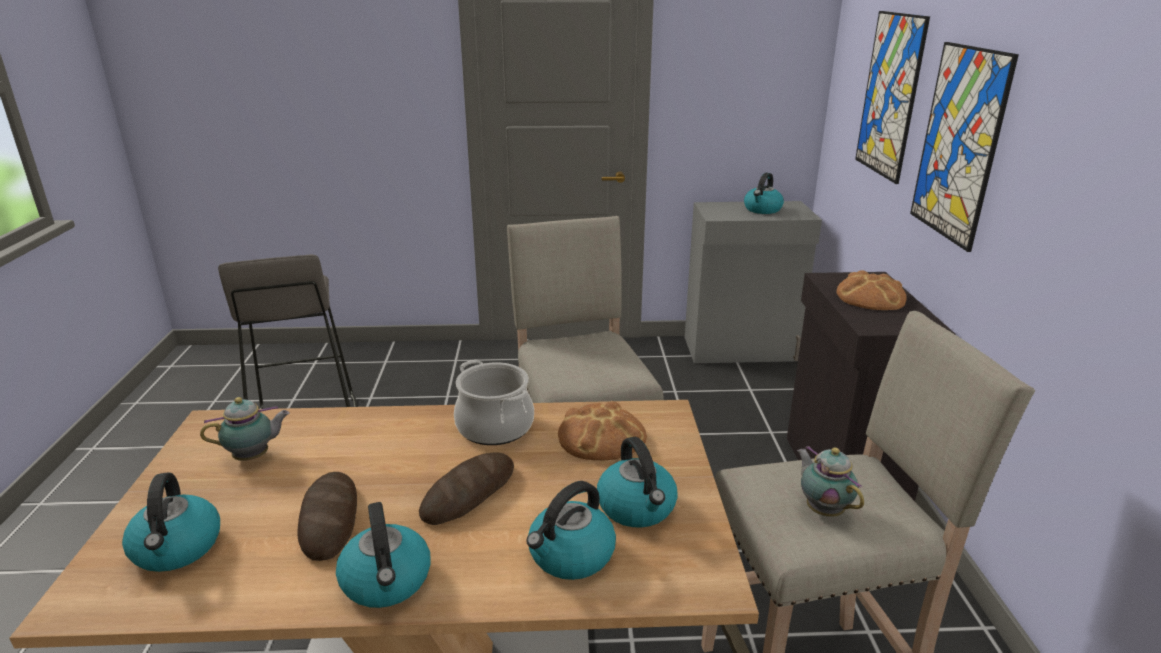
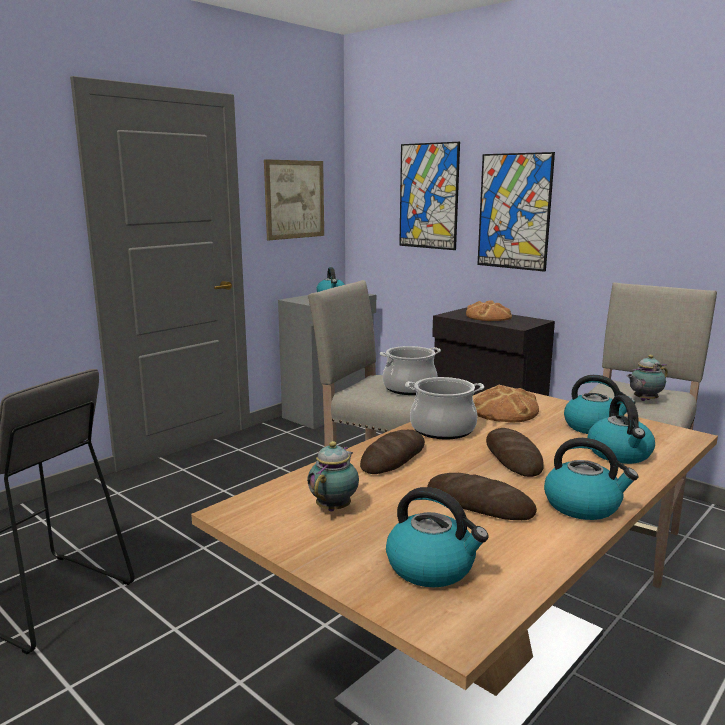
camera: 45 degrees left, 10 degrees down
teapot [797,446,864,517] -> teapot turned 45 degrees counterclockwise [627,355,668,401]
none -> picture [264,159,324,240]
none -> bread [360,430,425,474]
none -> cooking pot [380,346,441,395]

